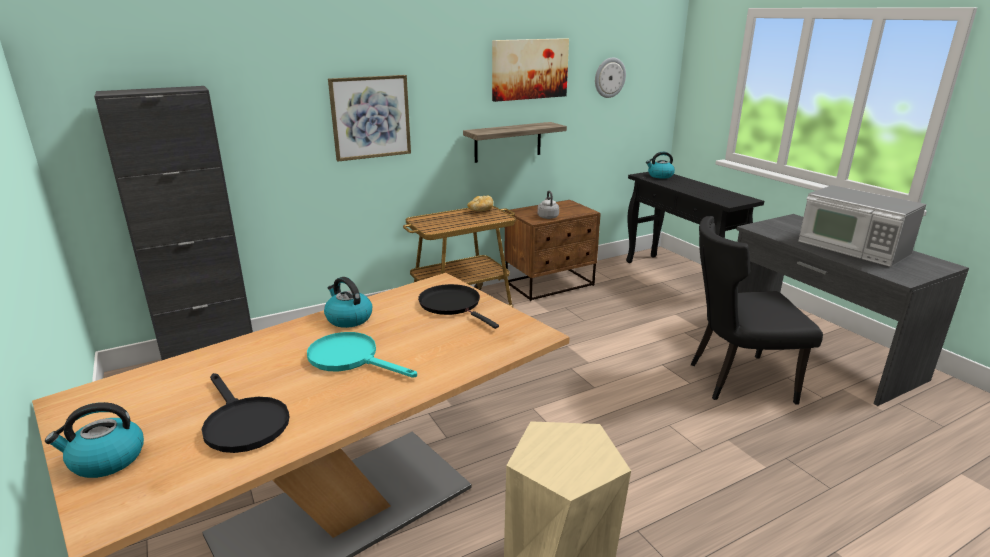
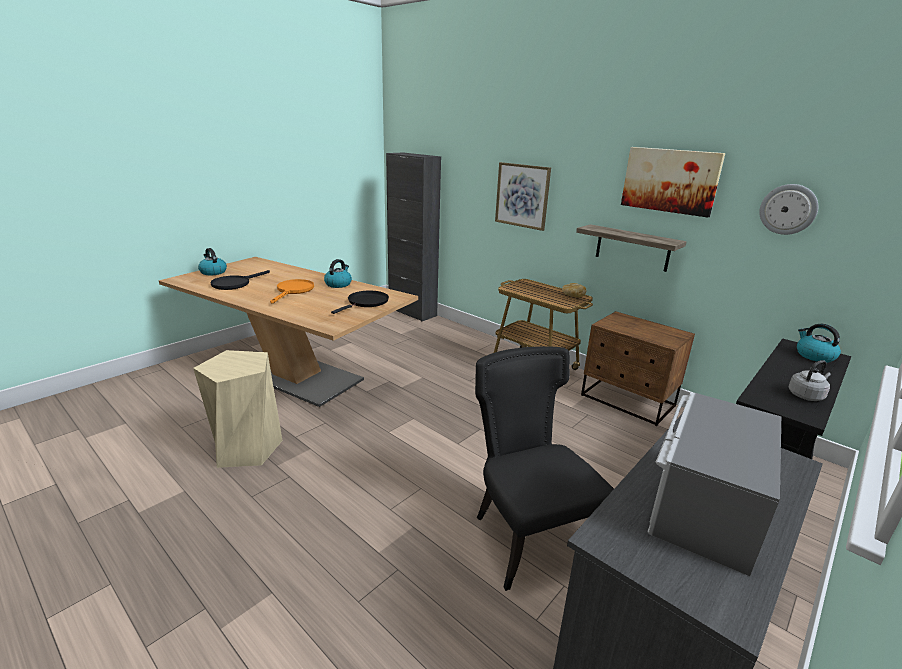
camera: 70 degrees right, 0 degrees up
turquoise frying pan [307,332,417,378] -> orange frying pan [270,279,314,303]
grey kettle [537,190,559,219] -> grey kettle moved to [789,360,831,401]

